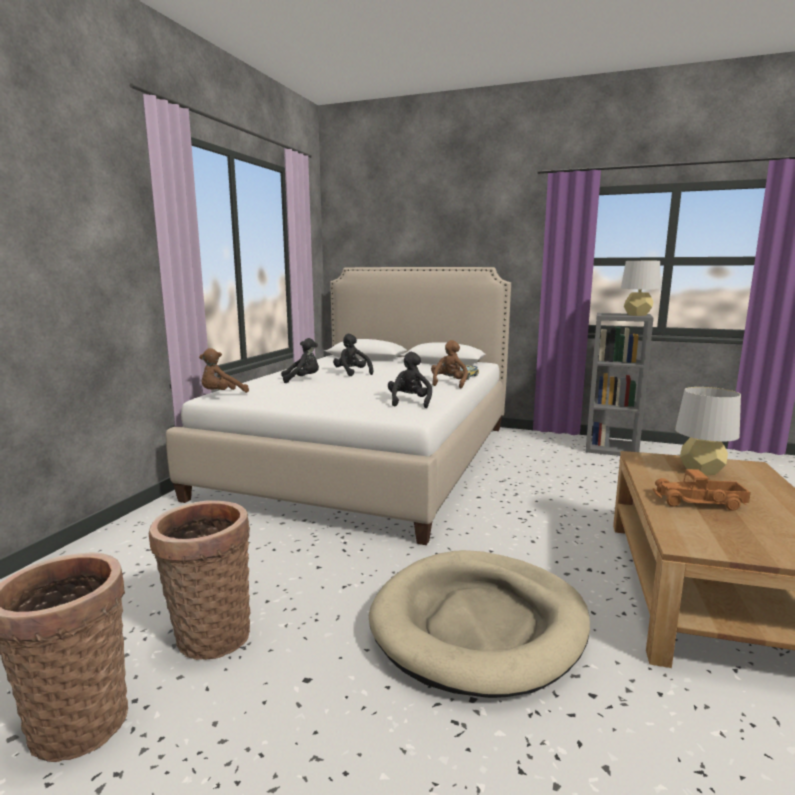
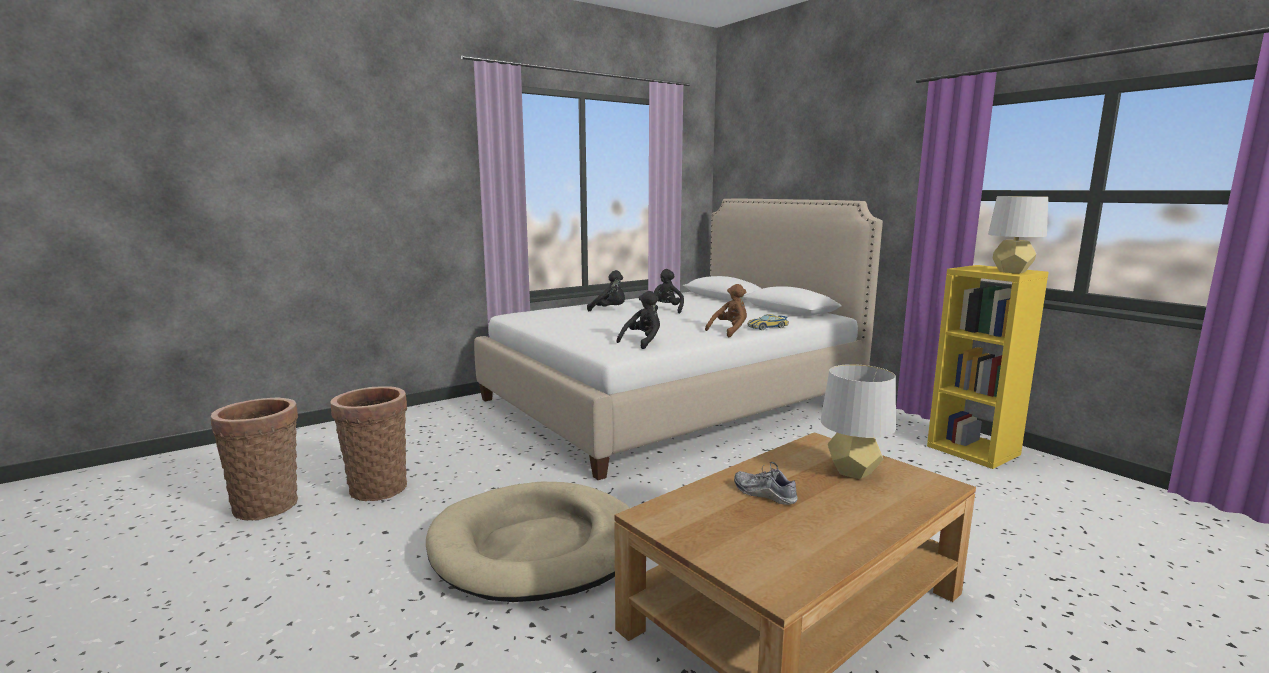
camera: 35 degrees right, 0 degrees up
brown plush toy [199,348,249,393] -> none
grey bookcase [586,313,654,456] -> yellow bookcase [927,265,1048,469]
toy truck [653,469,751,511] -> shoe [734,462,798,505]

